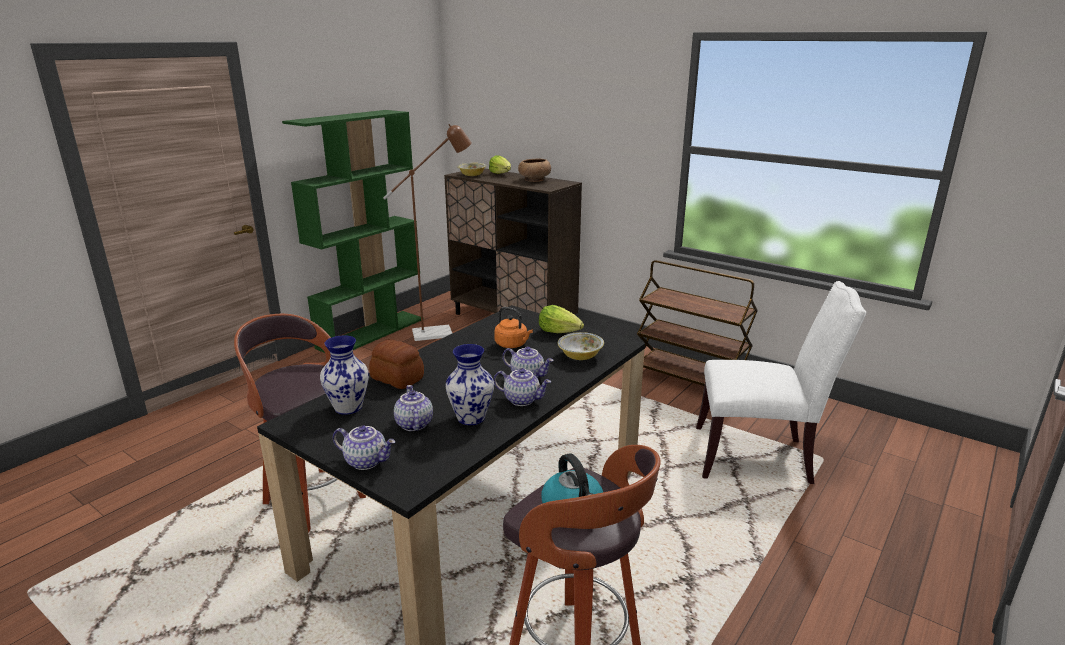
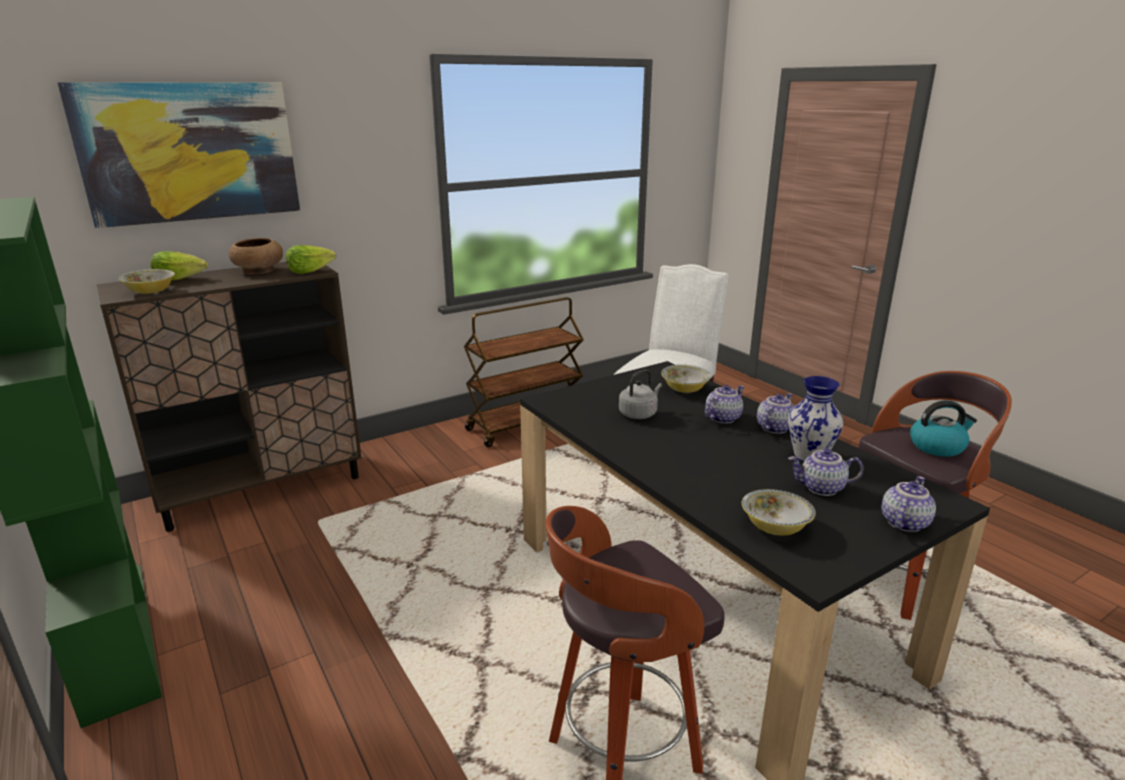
camera: 70 degrees left, 0 degrees up
vase [320,335,369,415] -> bowl [742,489,816,535]
bread [369,339,424,389] -> none
brown floor lamp [383,124,472,341] -> none
orange kettle [494,307,533,348] -> grey kettle [619,370,662,419]
lettuce [539,305,584,333] -> lettuce moved to [286,245,336,274]
none -> picture [58,82,300,228]

